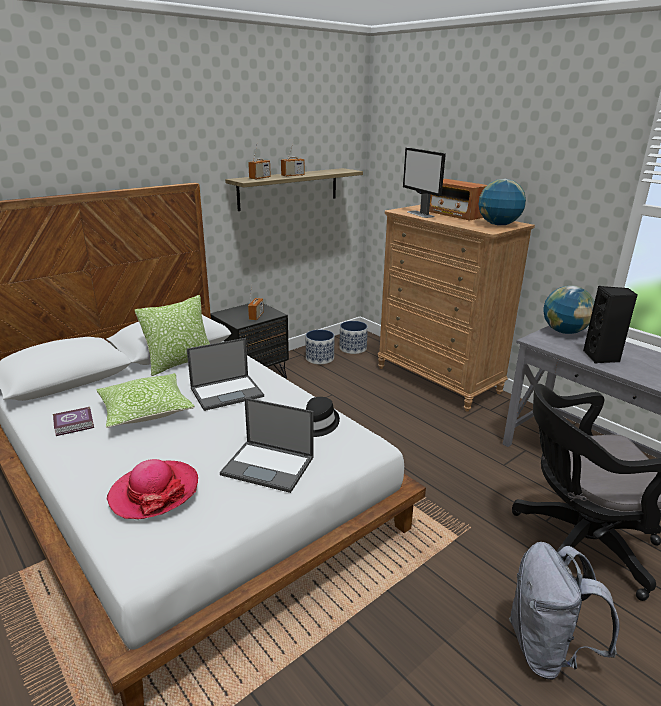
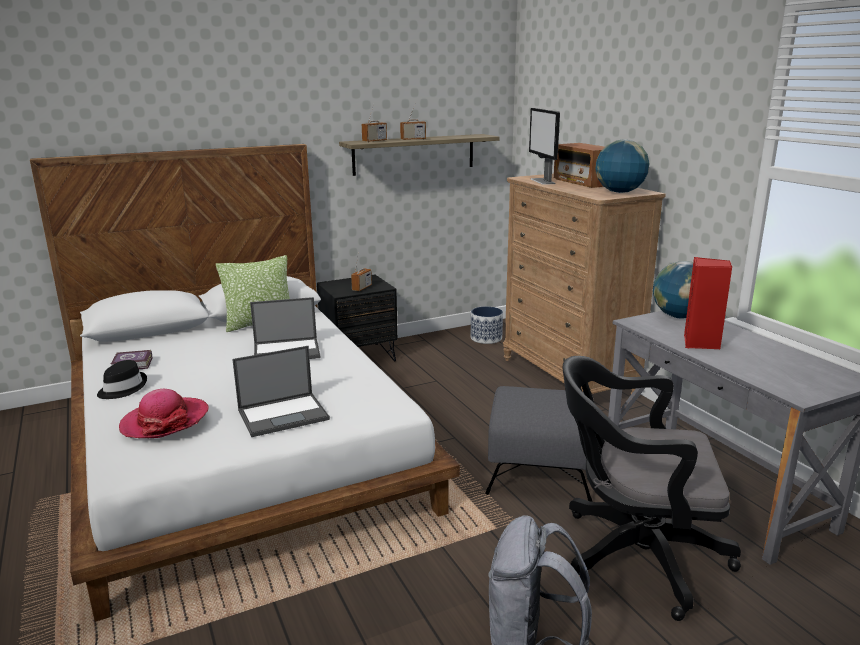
camera: 15 degrees right, 5 degrees down
pillow [96,373,195,428] -> none
laptop [220,398,313,493] -> laptop turned 60 degrees counterclockwise [232,346,330,437]
planter [306,330,334,364] -> none
black hat [306,397,340,437] -> black hat moved to [97,360,147,399]
black speaker [583,286,638,364] -> red speaker [684,257,732,349]
none -> grey ottoman [485,386,594,502]

